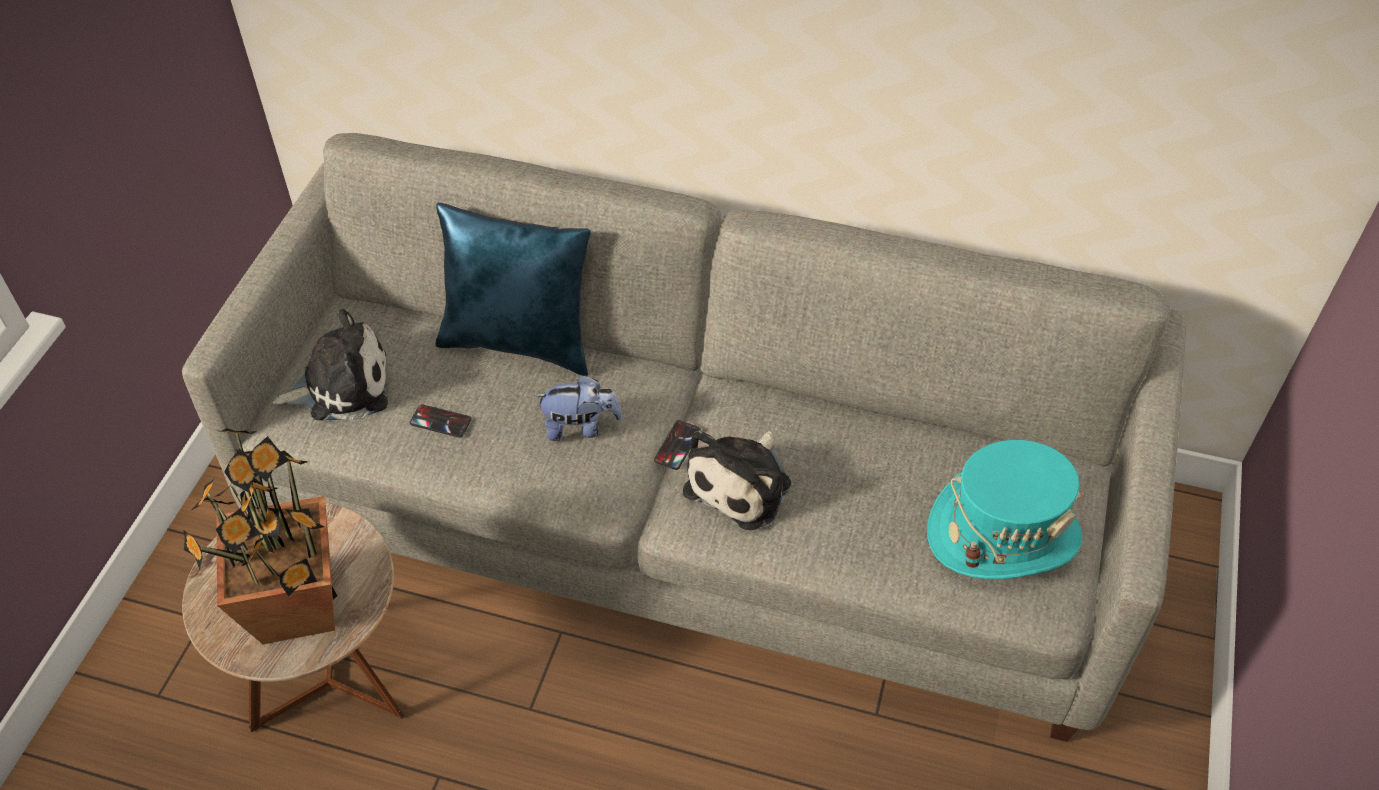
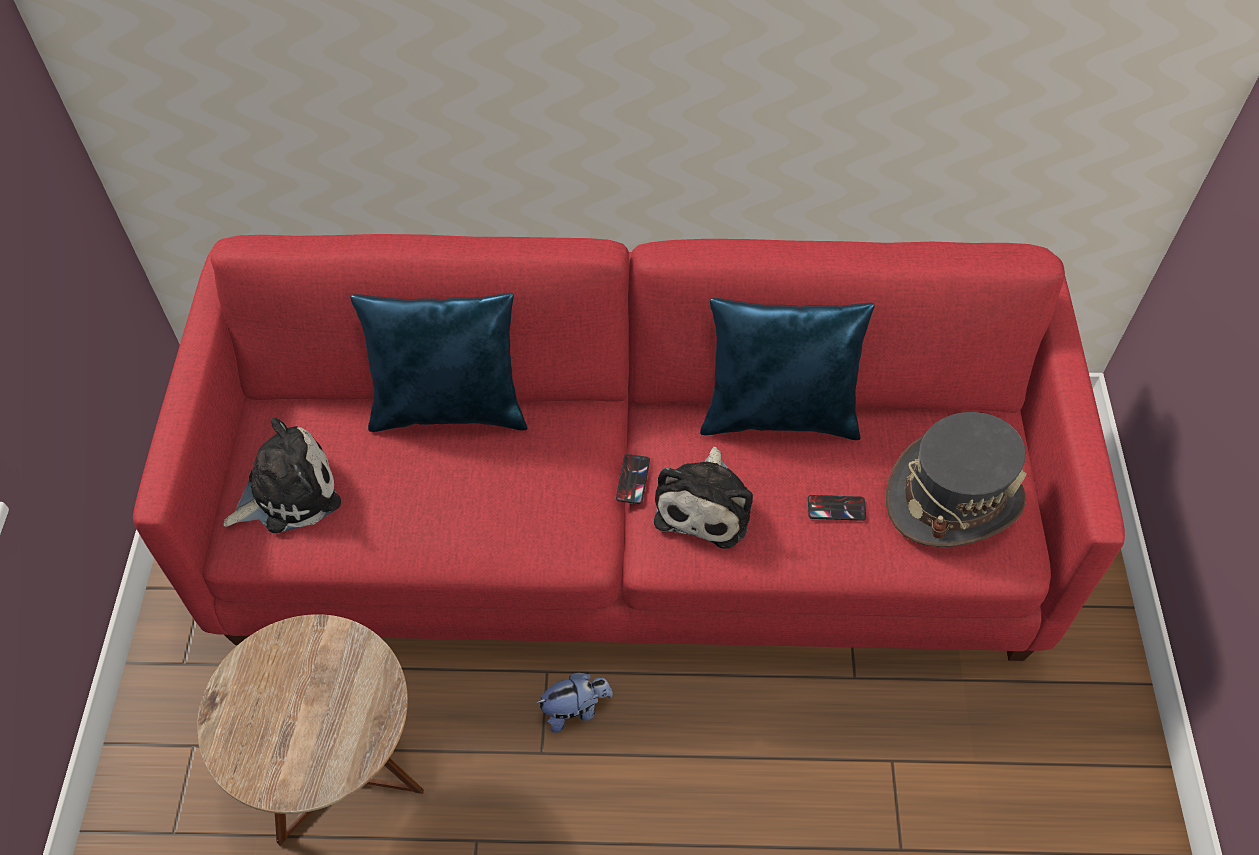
camera: 15 degrees left, 5 degrees up
grey sofa [182,133,1186,742] -> red sofa [133,234,1125,661]
potted plant [183,428,337,644] -> none
phone [410,404,471,438] -> phone moved to [808,495,866,521]
plush toy [534,375,622,441] -> plush toy moved to [536,672,613,733]
turquoise hat [927,440,1082,579] -> grey hat [886,412,1027,547]
none -> blue pillow [700,298,875,440]

